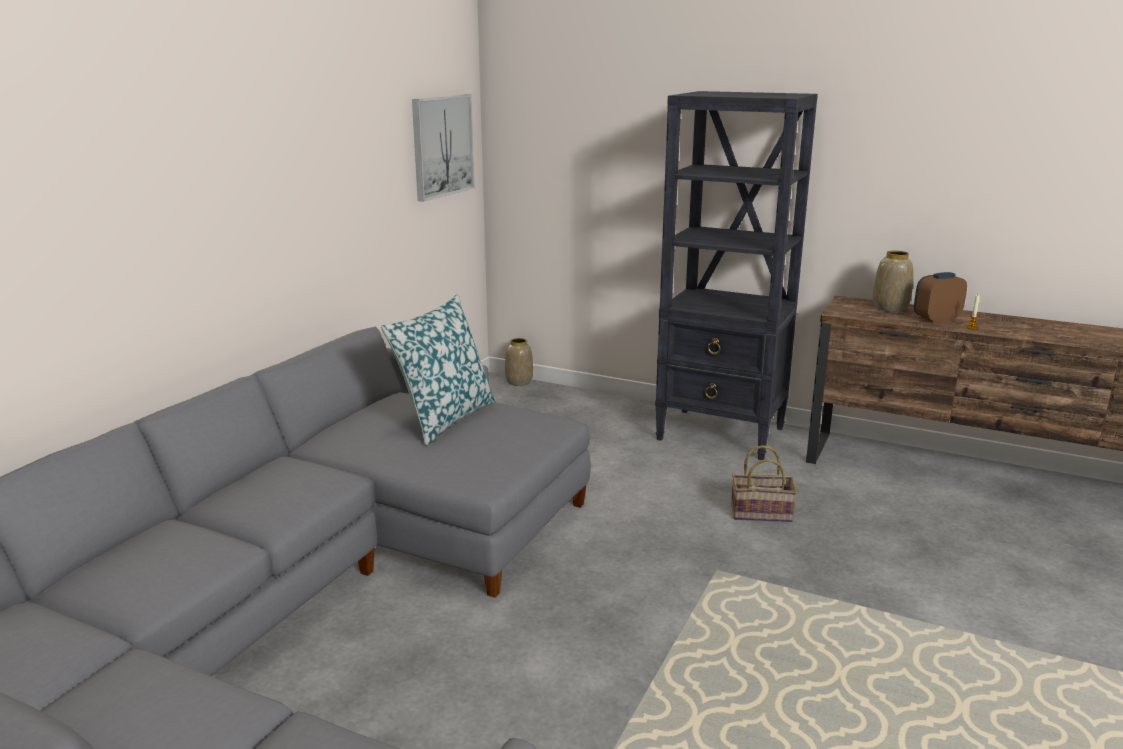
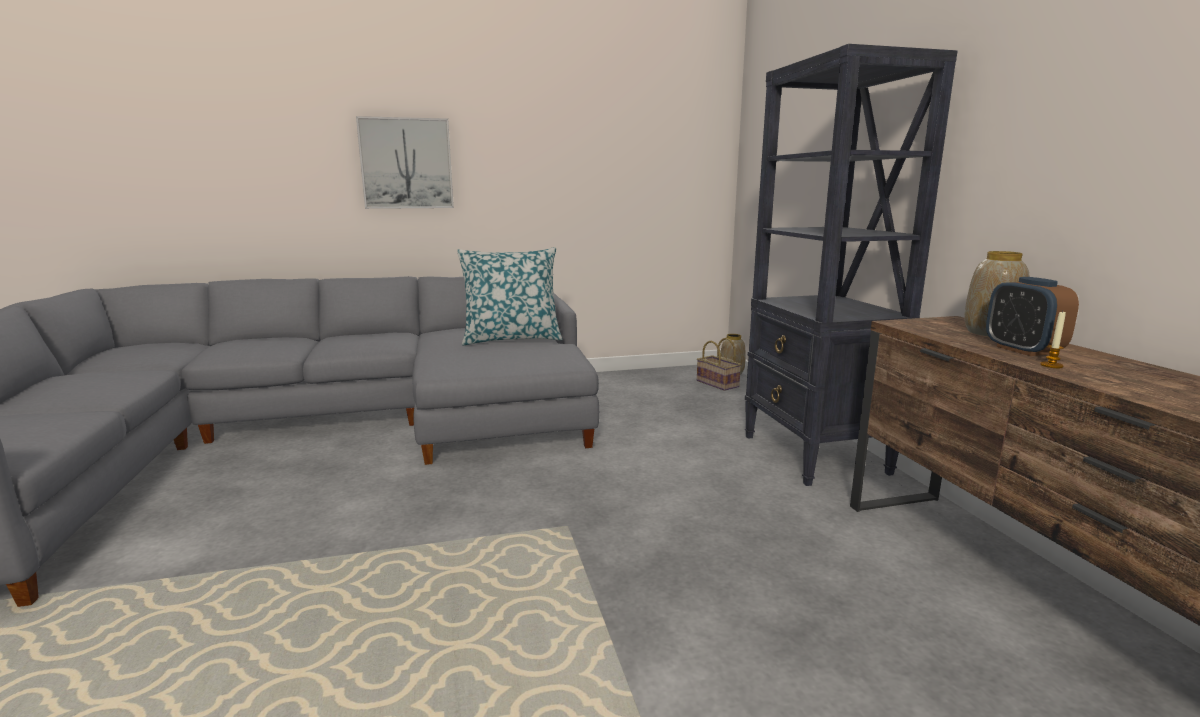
camera: 50 degrees right, 5 degrees down
picture [412,94,475,202] -> picture moved to [356,116,454,209]
basket [731,445,798,522] -> basket moved to [697,338,742,391]
alarm clock [914,272,967,323] -> alarm clock turned 135 degrees counterclockwise [986,277,1079,356]

